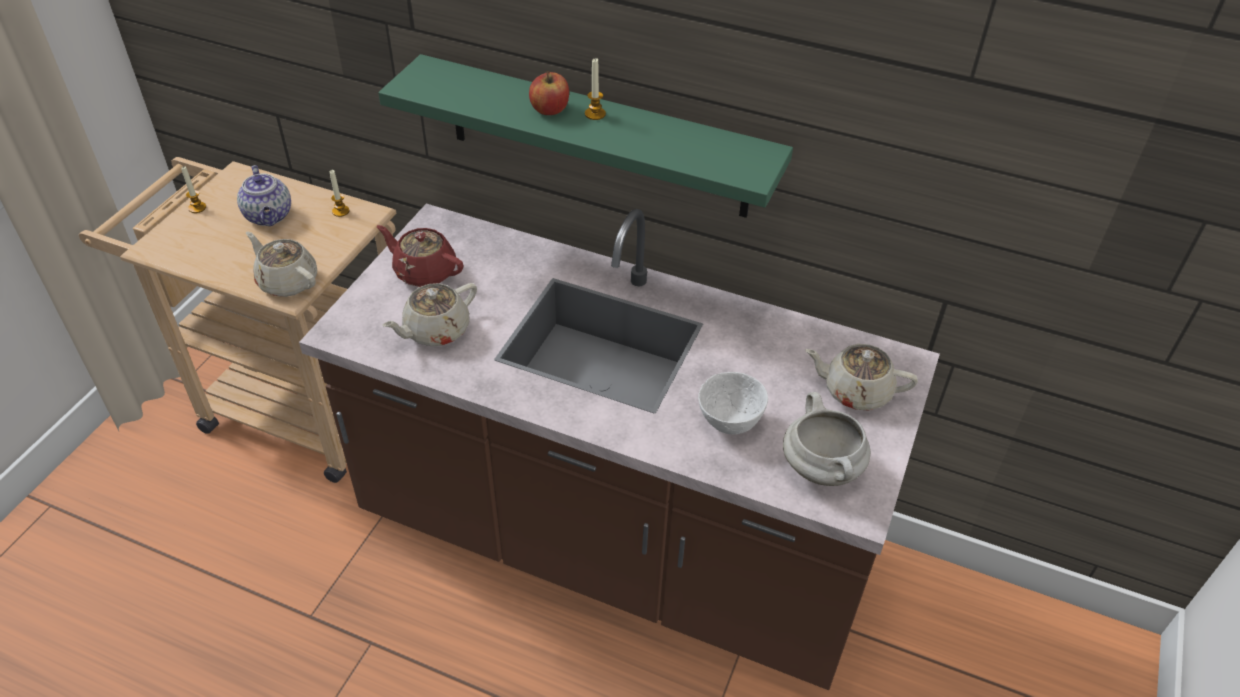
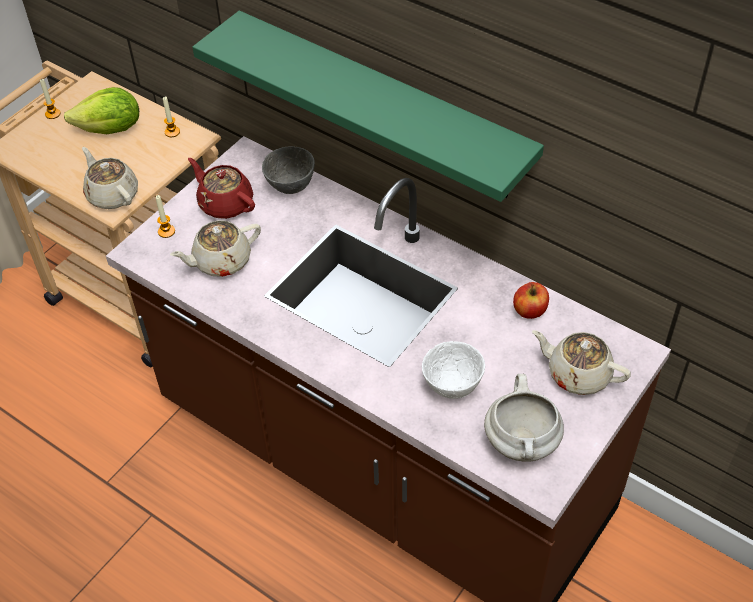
camera: 15 degrees right, 5 degrees up
teapot [237,165,291,226] -> lettuce [64,87,139,134]
apple [529,71,569,115] -> apple moved to [513,282,549,319]
candle [585,58,606,120] -> candle moved to [156,195,175,238]
none -> grey bowl [262,146,315,194]

